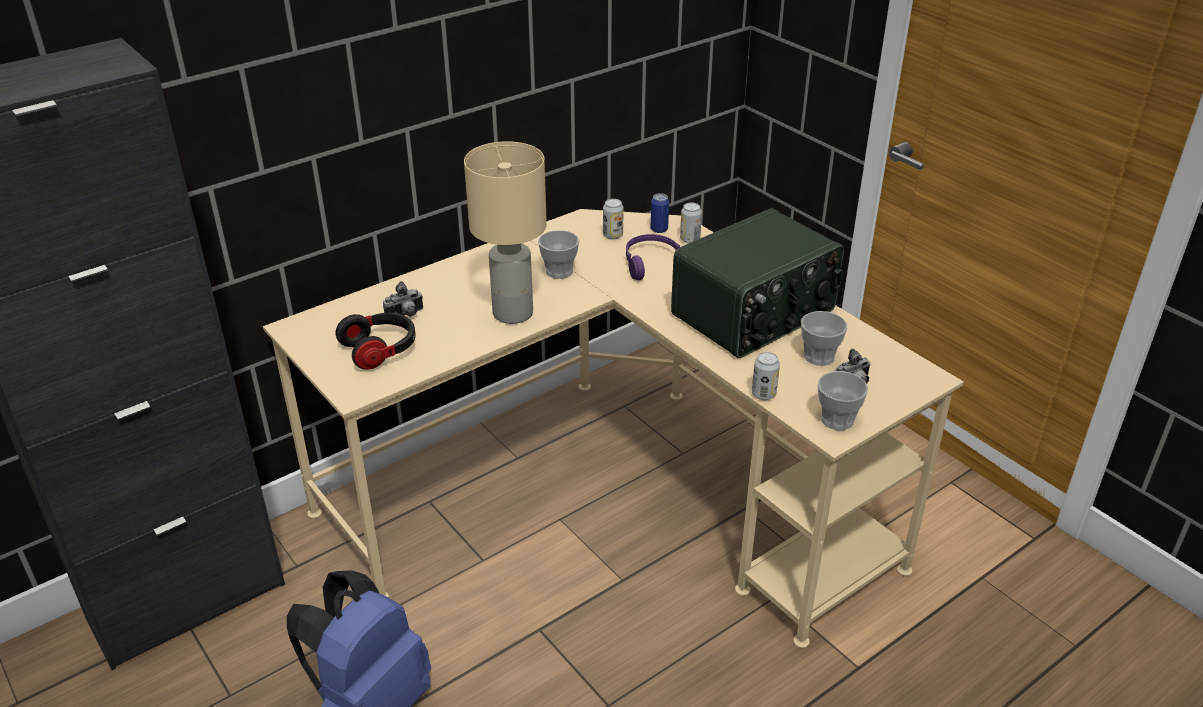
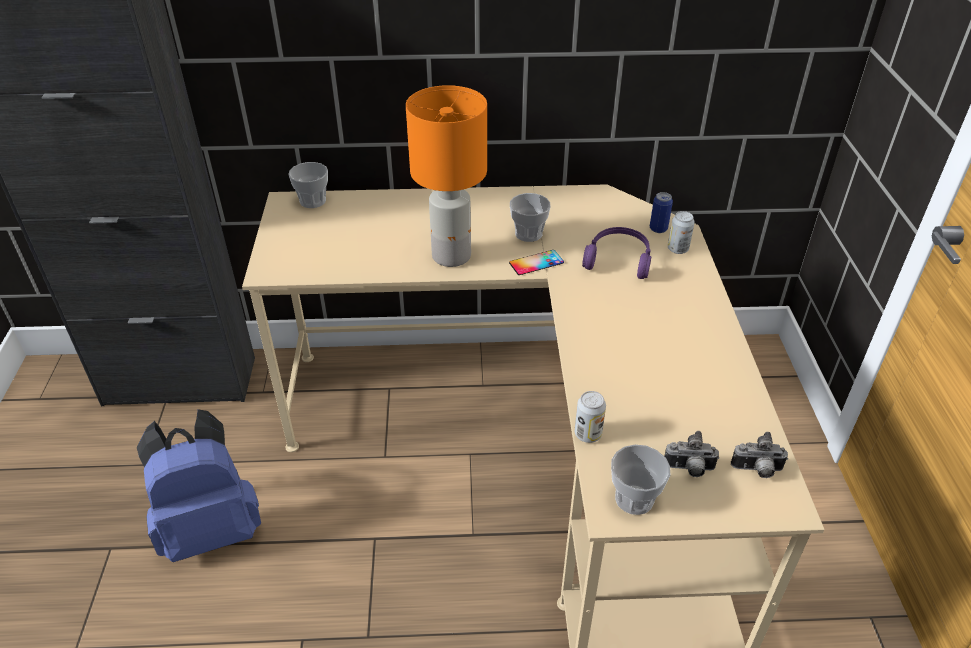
camera: 35 degrees right, 5 degrees up
headphones [336,313,416,370] -> none
camera [383,281,423,316] -> camera moved to [731,432,788,478]
beige table lamp [464,141,547,324] -> orange table lamp [406,85,487,267]
can [603,199,624,239] -> none
radio [671,208,844,358] -> none
cup [801,311,847,366] -> cup moved to [288,162,328,208]
none -> phone [509,250,564,275]

